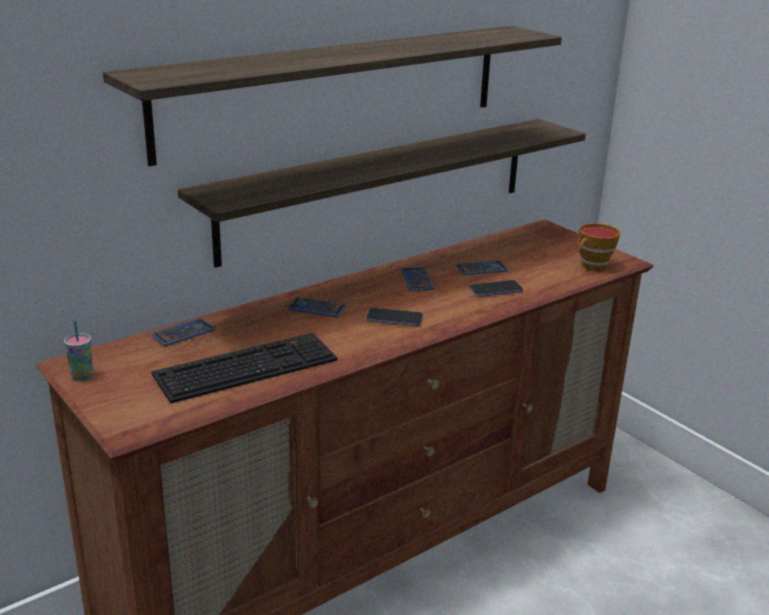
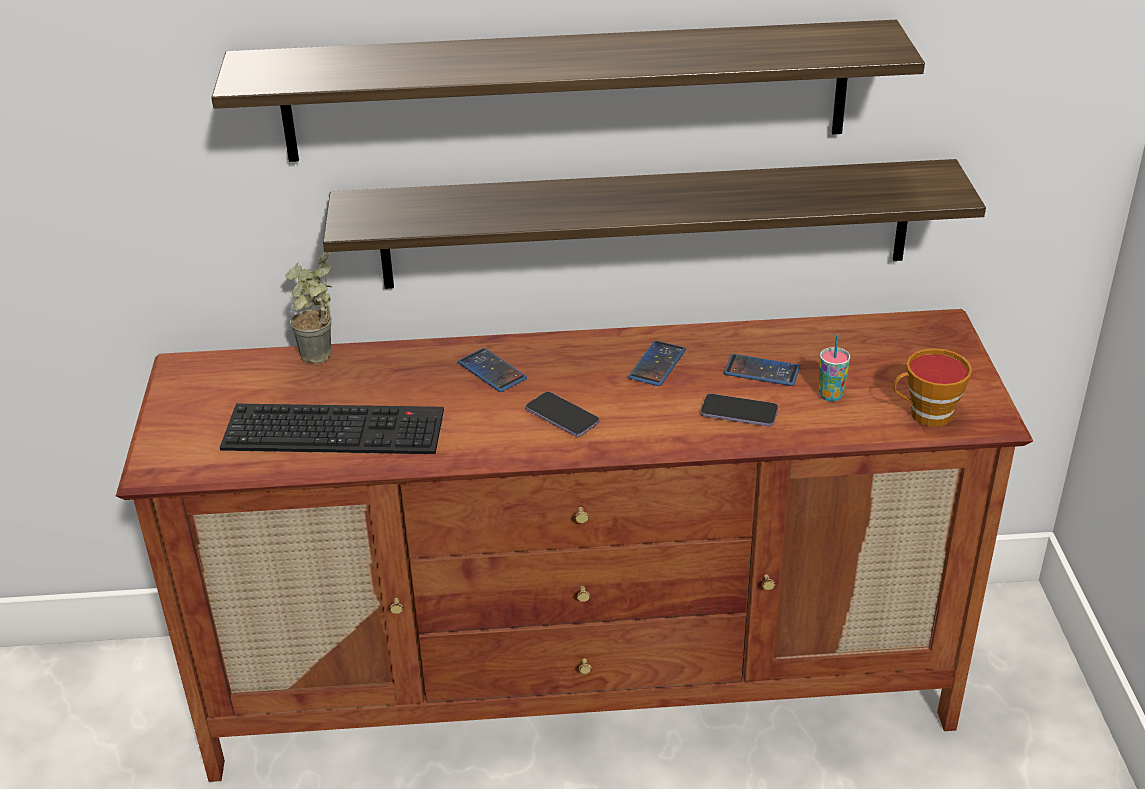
camera: 35 degrees right, 10 degrees up
cup [64,320,93,380] -> cup moved to [819,335,850,401]
phone [151,318,215,346] -> potted plant [285,252,332,364]

